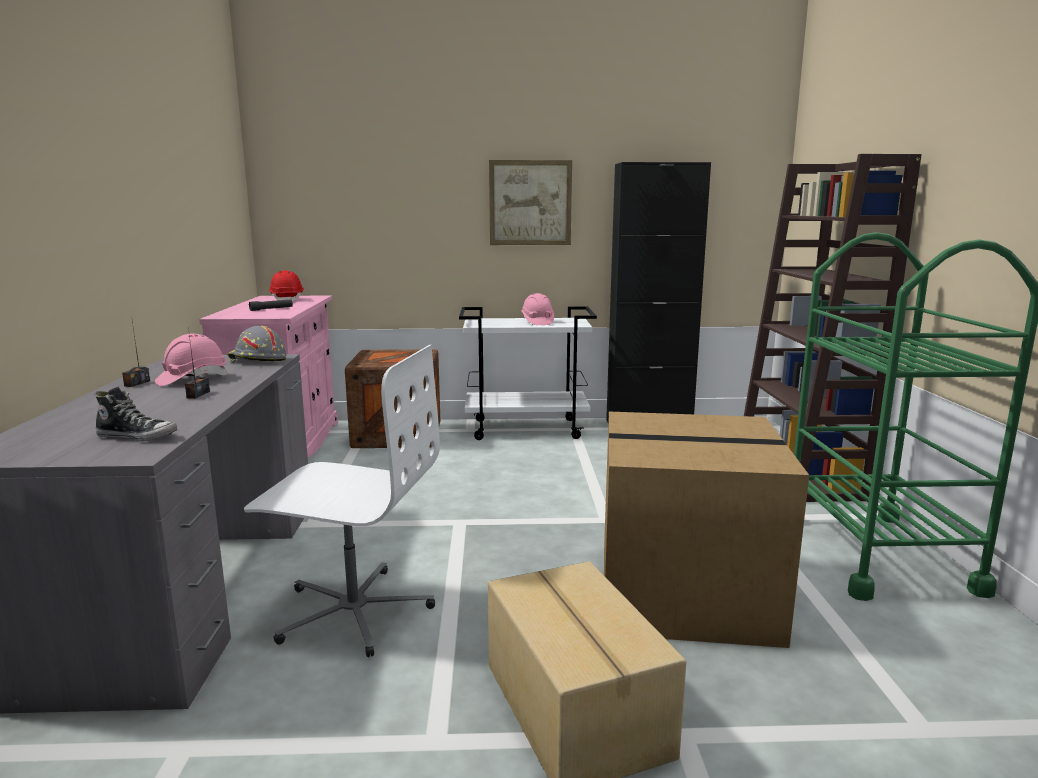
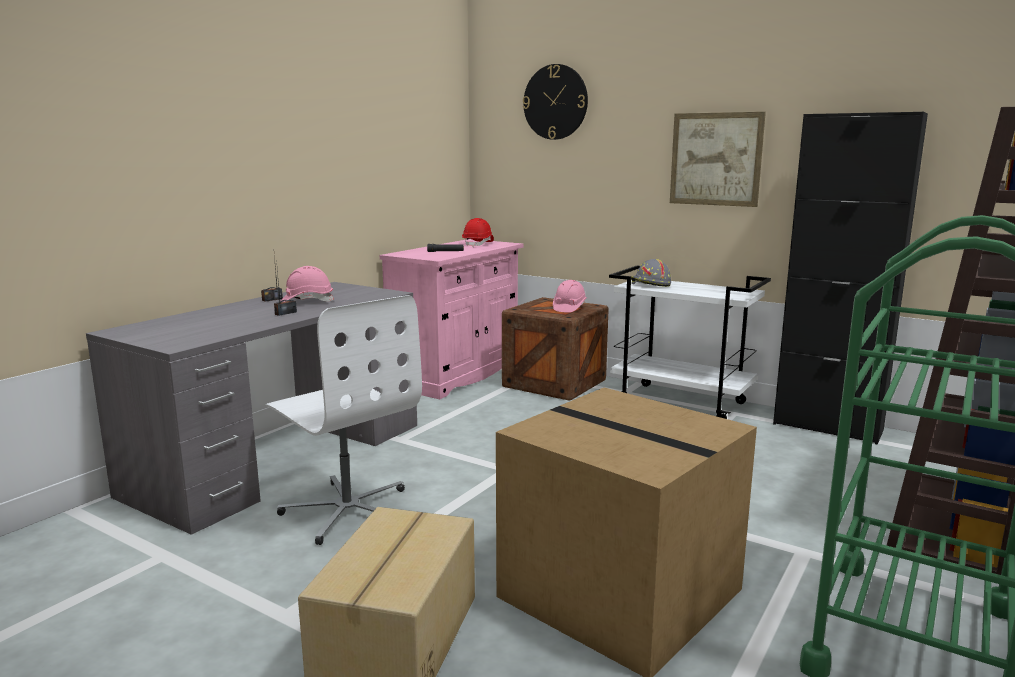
camera: 35 degrees right, 0 degrees up
shoe [94,387,177,441] -> none
grey hard hat [228,326,286,363] -> grey hard hat moved to [631,259,671,287]
pink hard hat [521,293,554,325] -> pink hard hat moved to [553,280,587,313]
none -> wall clock [523,64,588,140]

